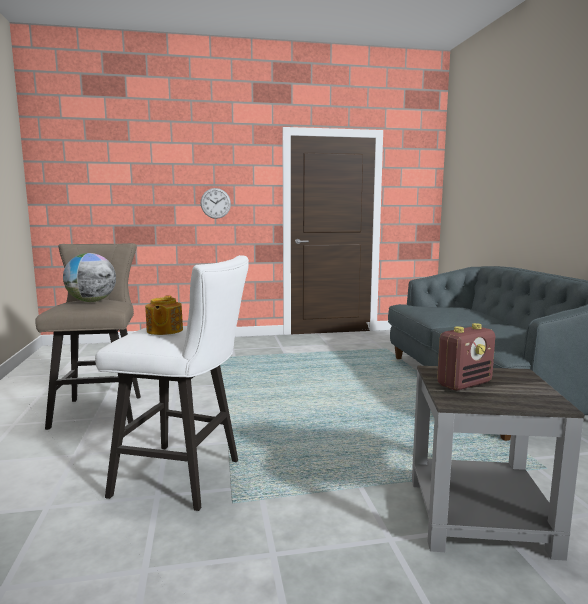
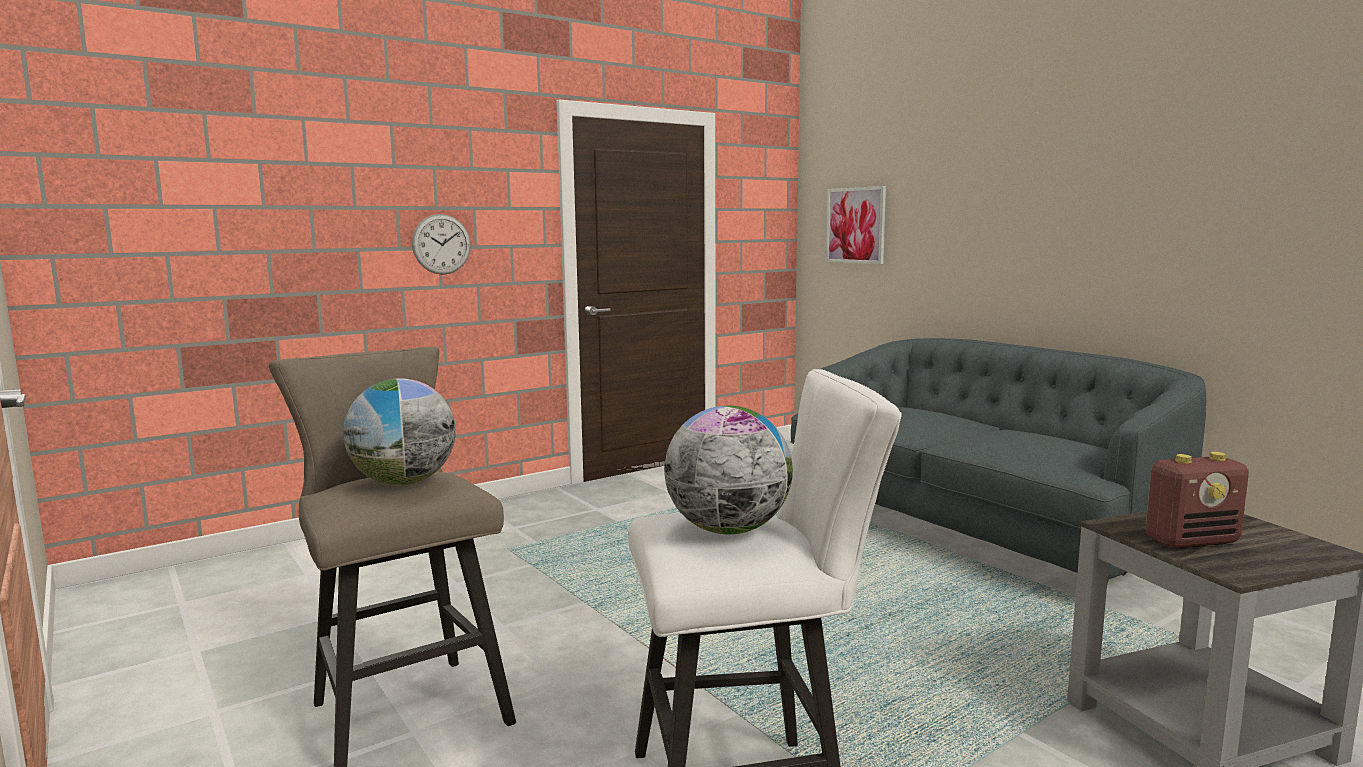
camera: 25 degrees left, 0 degrees up
teapot [145,295,183,335] -> globe [664,406,793,534]
radio [437,323,495,391] -> radio turned 45 degrees clockwise [1146,452,1249,549]
none -> picture [826,186,886,264]

